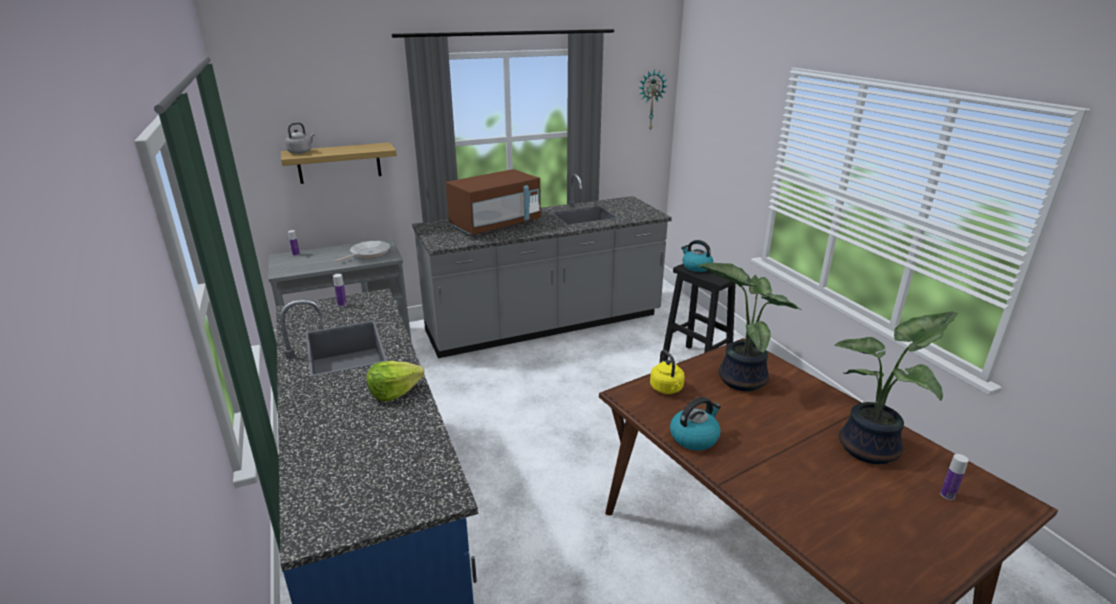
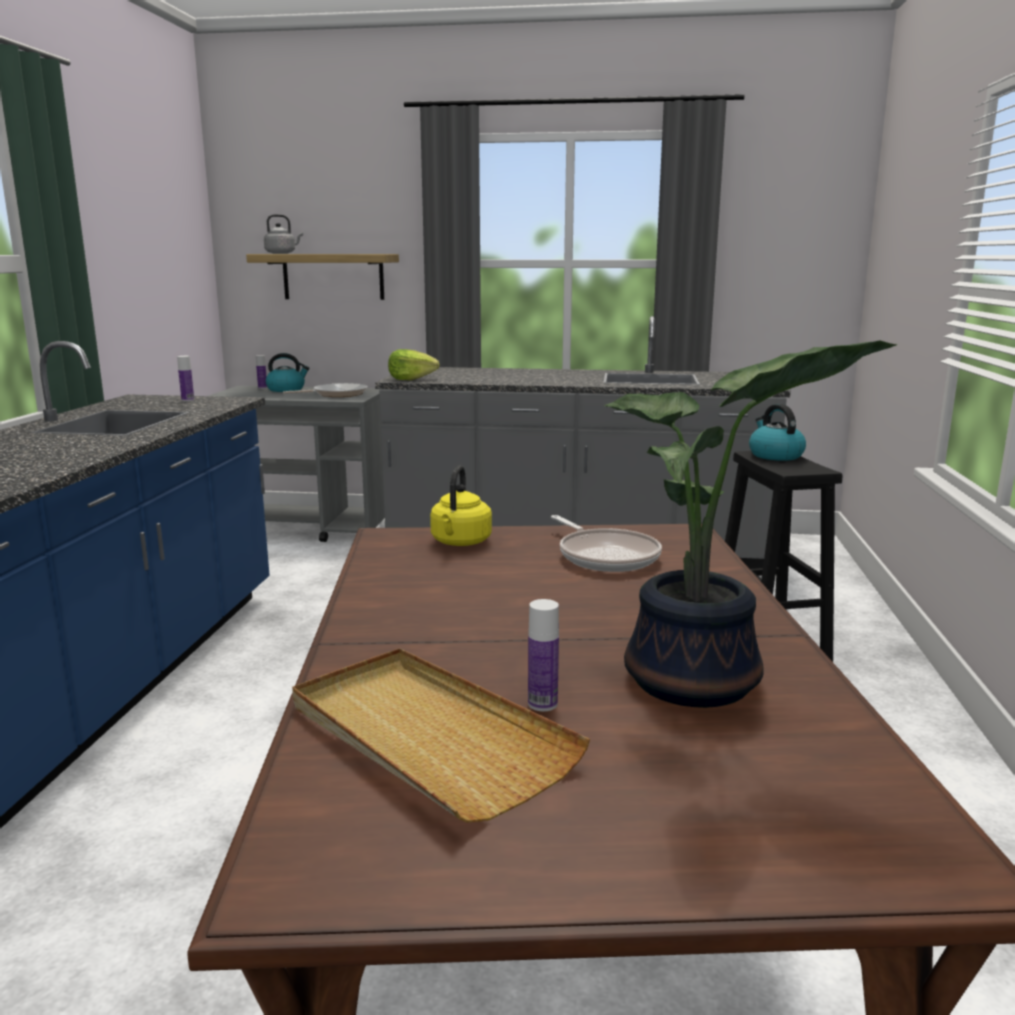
camera: 30 degrees right, 10 degrees down
lettuce [366,361,424,401] -> lettuce moved to [388,349,439,380]
brown microwave [446,169,541,235] -> none
wall clock [639,69,667,131] -> none
kettle [670,397,721,451] -> kettle moved to [265,353,310,392]
potted plant [698,263,802,391] -> frying pan [551,515,662,572]
bottle [940,454,969,500] -> bottle moved to [528,599,559,711]
none -> beige tray [292,648,590,823]

